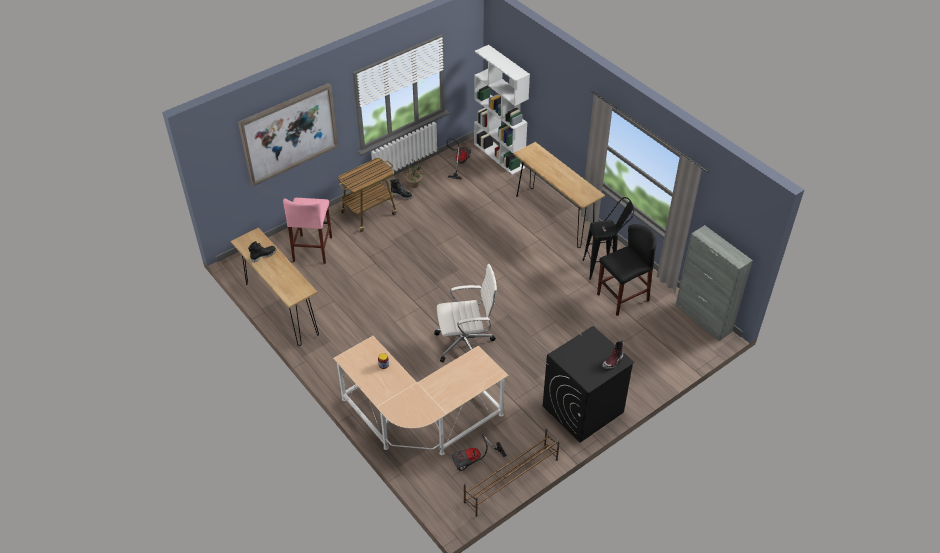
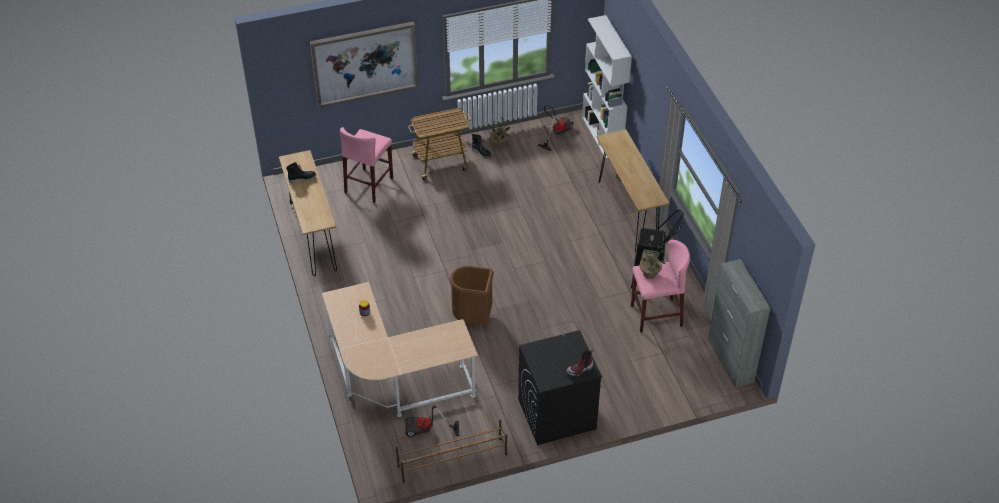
camera: 20 degrees right, 0 degrees up
white office chair [434,264,497,362] -> brown trash can [450,266,494,325]
black stool [597,224,656,316] -> pink stool [631,240,690,333]
none -> potted plant [640,243,665,279]

